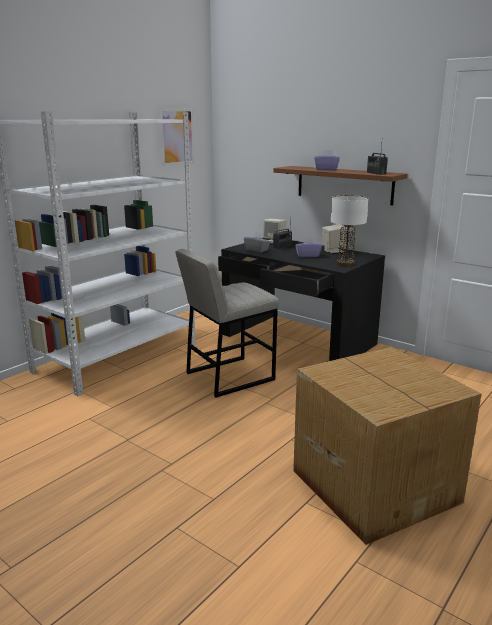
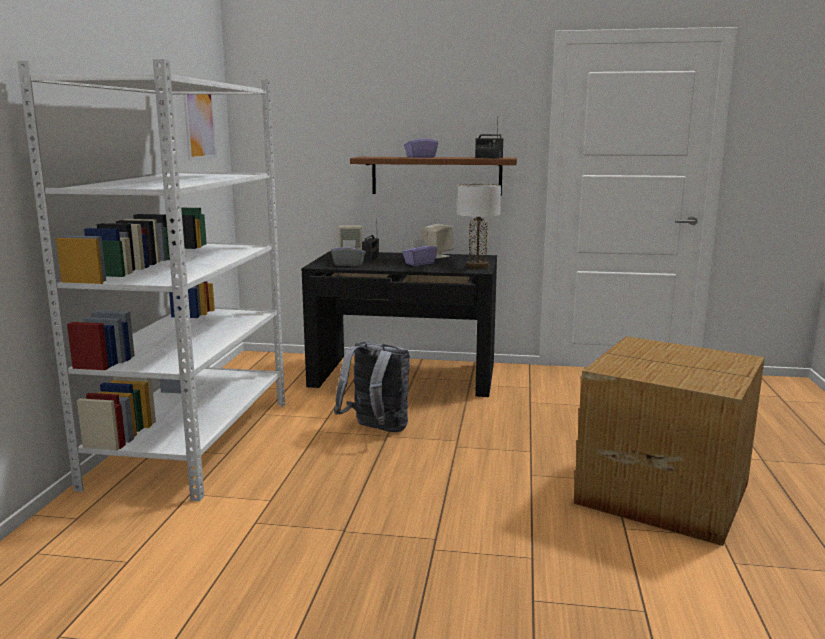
camera: 30 degrees left, 5 degrees down
grey chair [175,249,279,398] -> grey backpack [334,341,410,432]

